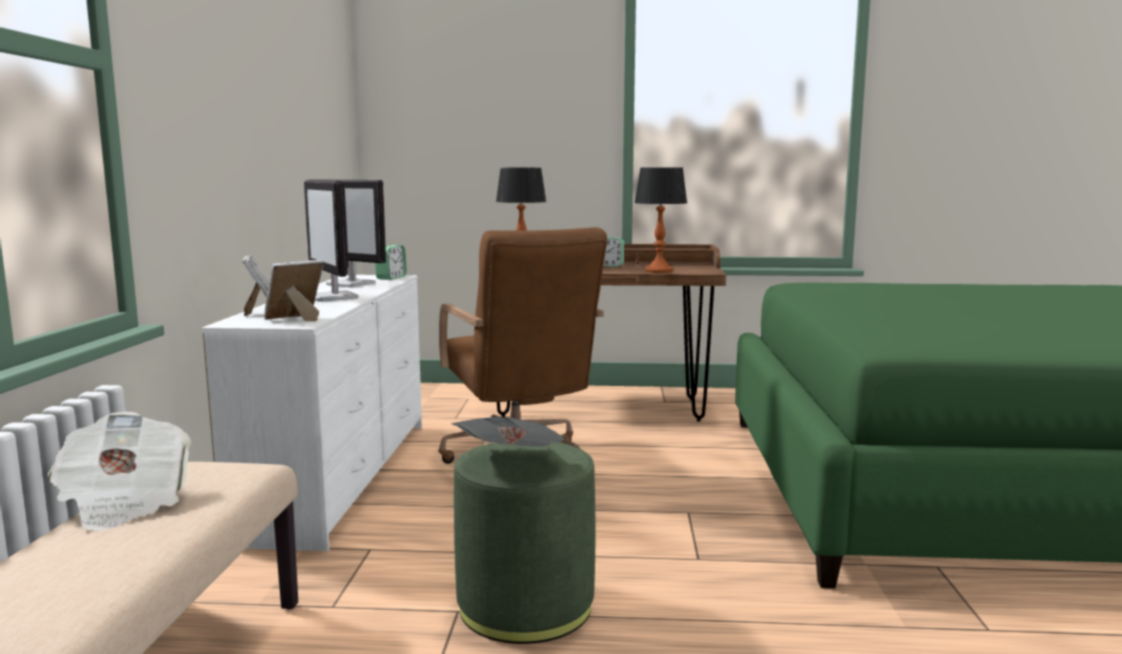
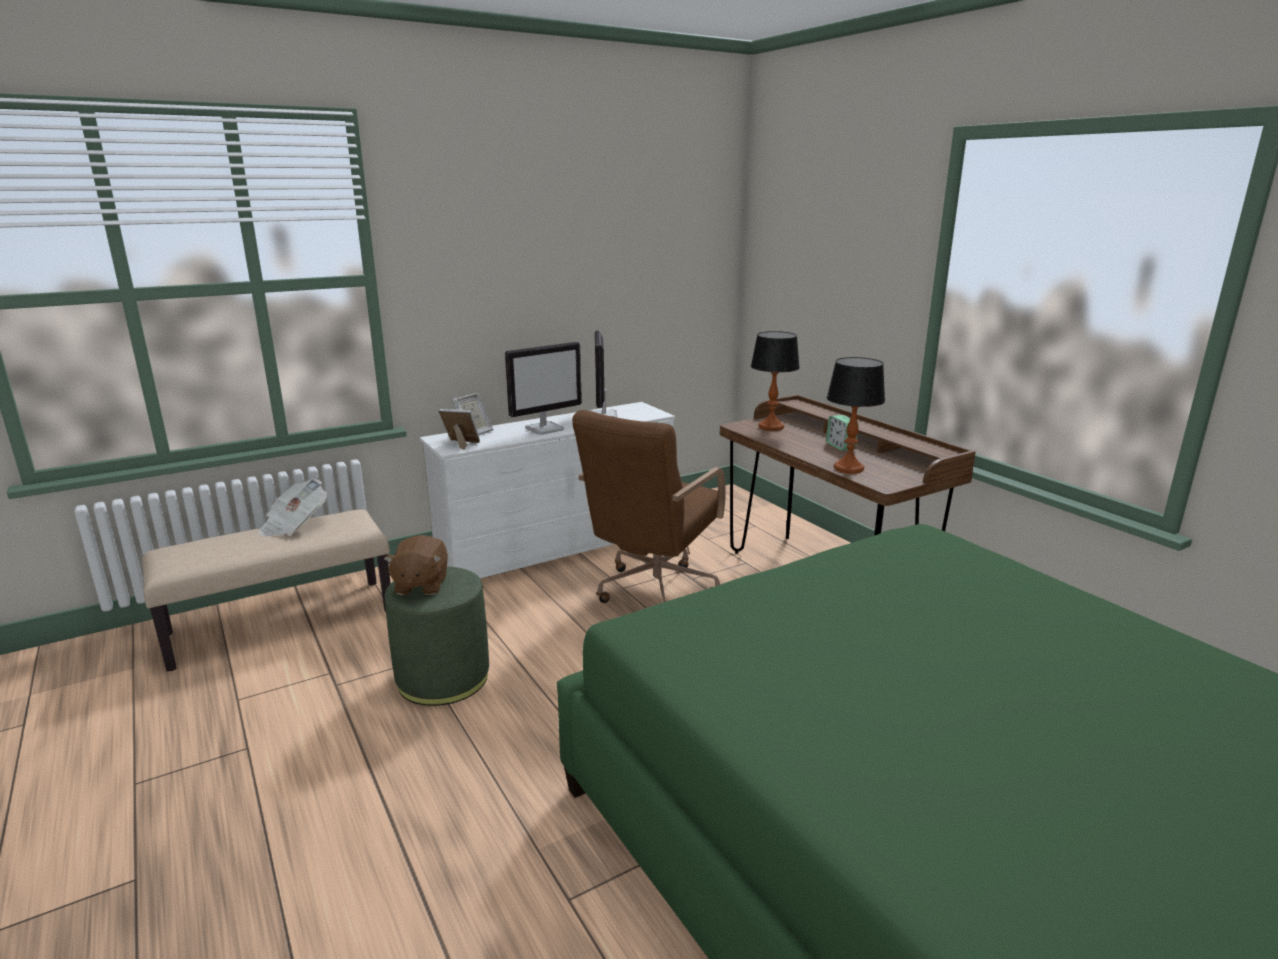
camera: 55 degrees right, 10 degrees up
monitor [304,180,359,302] -> monitor turned 150 degrees counterclockwise [505,342,582,435]
alarm clock [375,245,407,280] -> none
newspaper [451,417,566,447] -> brown plush toy [384,535,448,595]

